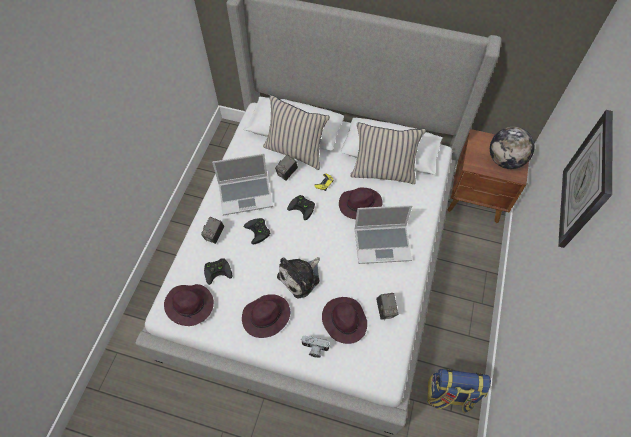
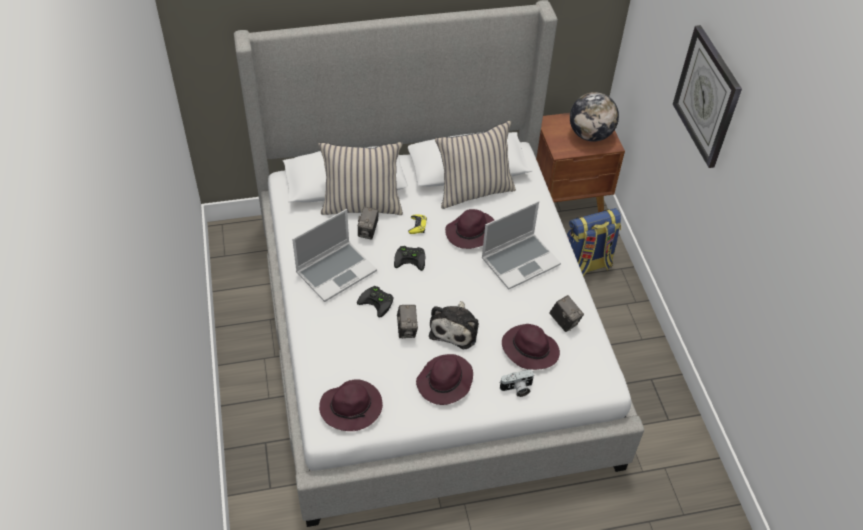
camera: 30 degrees left, 10 degrees down
camera [201,217,224,244] -> camera moved to [397,305,418,339]
black game controller [204,258,232,285] -> none
backpack [427,369,491,413] -> backpack moved to [567,208,621,276]

